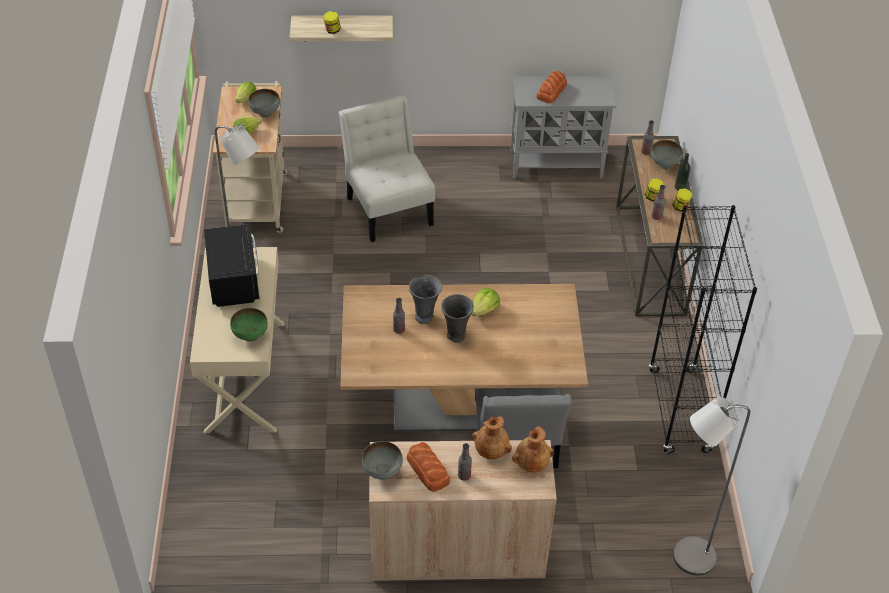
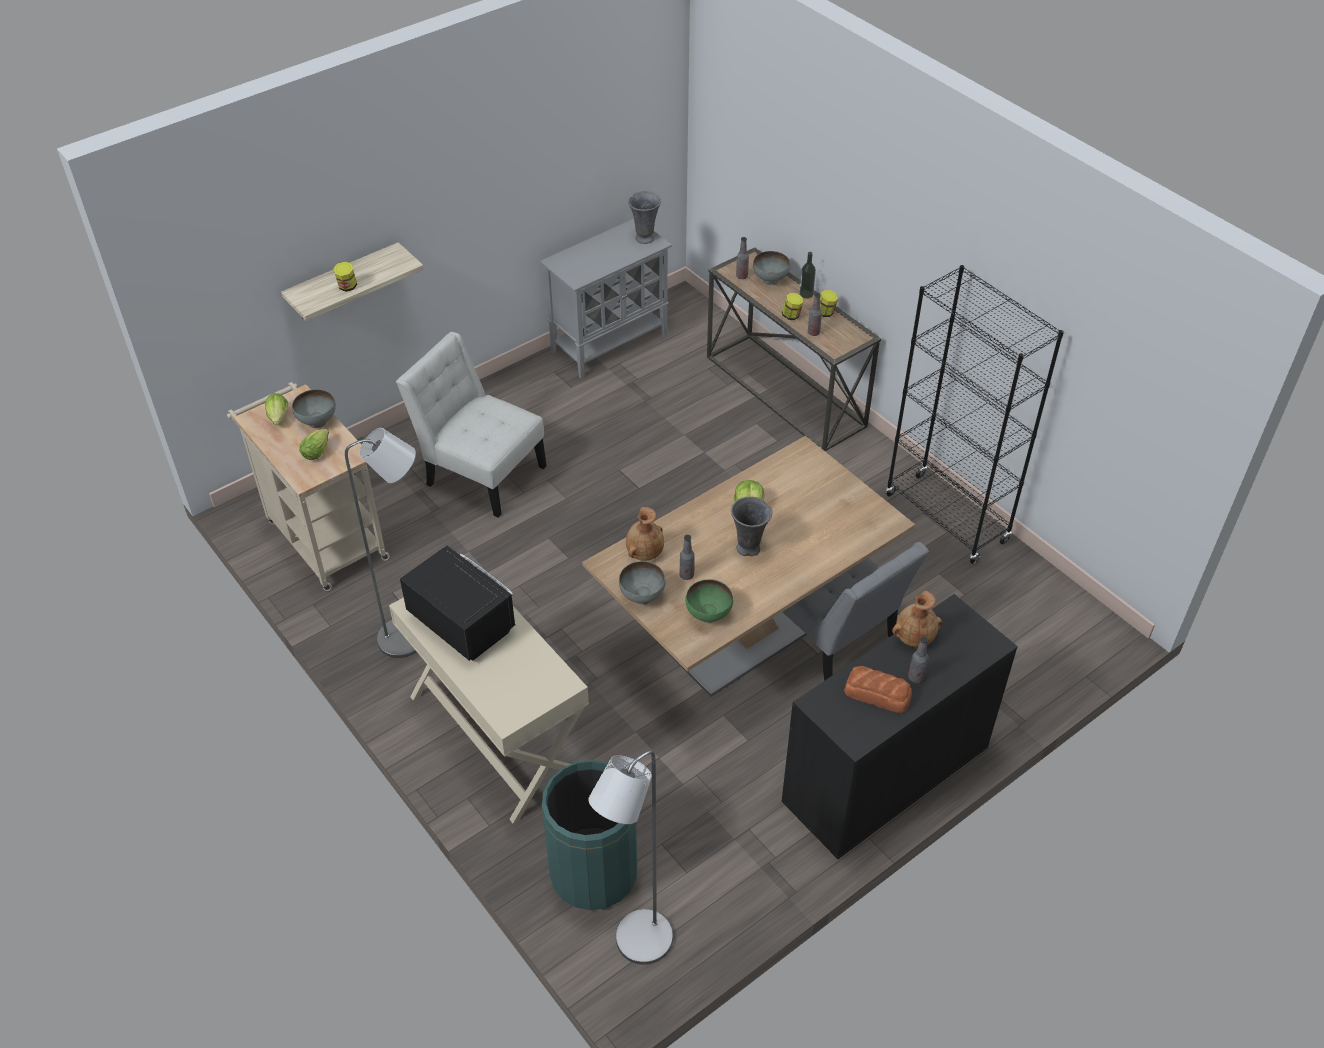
camera: 35 degrees left, 0 degrees up
green bowl [230,308,268,342] -> green bowl moved to [685,579,733,623]
grey bowl [362,441,403,480] -> grey bowl moved to [619,561,665,605]
beige cabinet [369,440,557,581] -> black cabinet [782,594,1018,860]
grey vase [409,275,442,324] -> grey vase moved to [628,191,661,244]
brown vase [512,426,554,472] -> brown vase moved to [626,507,664,561]
bread [536,71,567,103] -> none
grey floor lamp [673,396,750,576] -> grey floor lamp moved to [588,750,673,965]
none -> green trash can [542,760,637,910]

